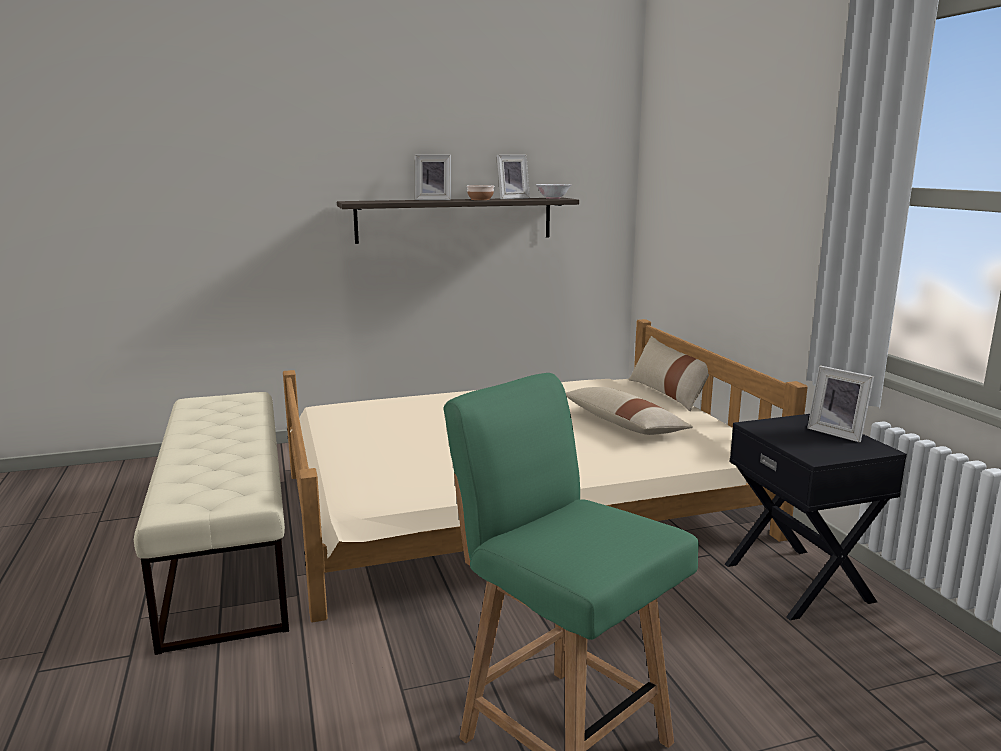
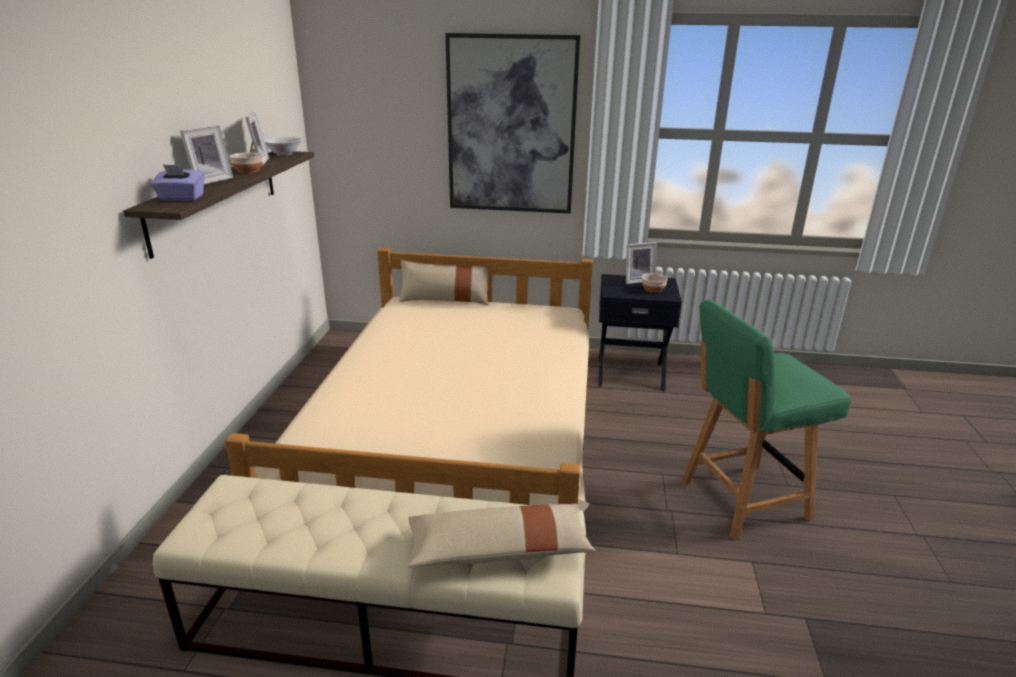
camera: 65 degrees left, 10 degrees up
beige pillow [565,387,693,435] -> beige pillow moved to [408,504,595,567]
none -> purple tissue box [150,164,204,201]
none -> picture [445,33,580,213]
none -> bowl [642,273,668,293]

